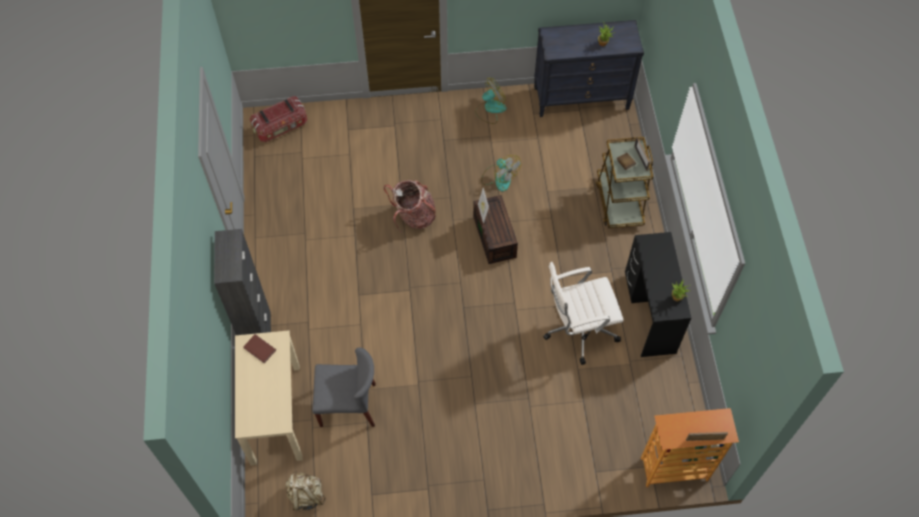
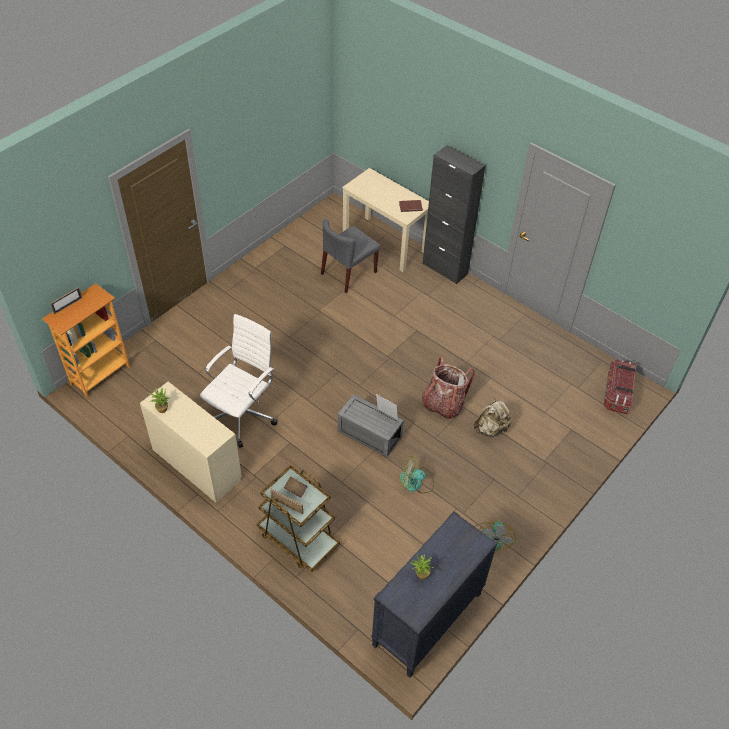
camera: 135 degrees right, 10 degrees down
beige backpack [286,471,326,511] -> beige backpack moved to [474,398,512,437]
brown storage box [473,195,518,264] -> grey storage box [338,394,404,457]
black desk [625,232,691,357] -> beige desk [140,382,242,503]

